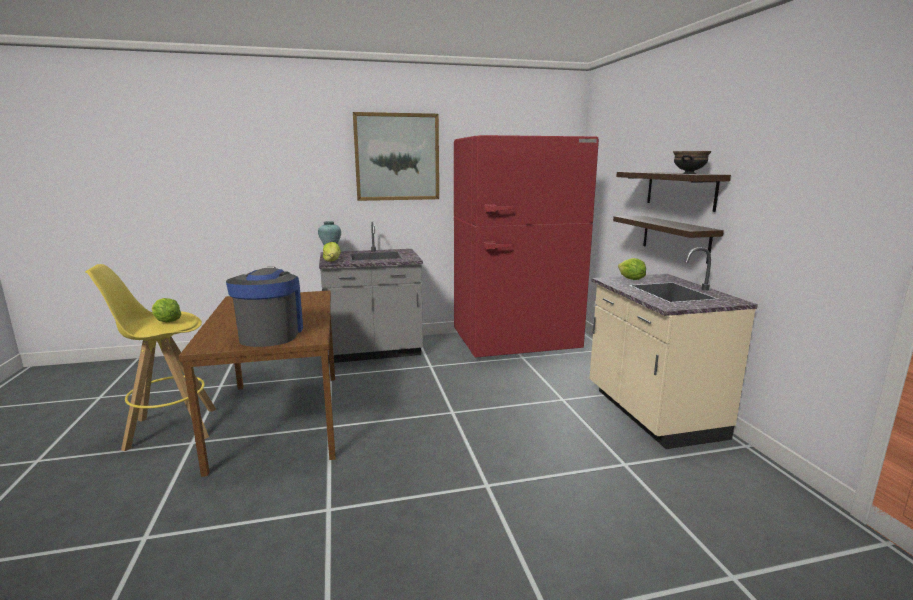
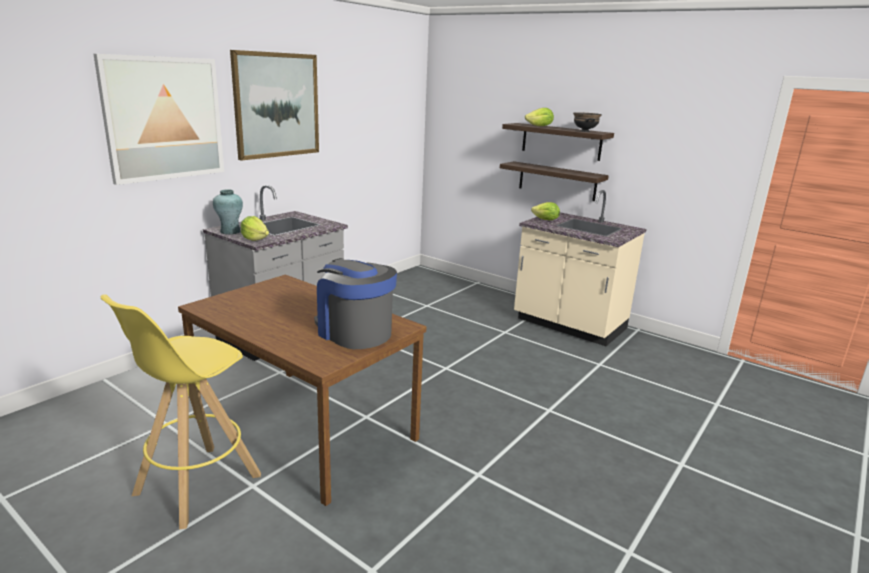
camera: 40 degrees left, 5 degrees up
lettuce [152,298,181,323] -> lettuce moved to [525,108,554,126]
red fridge [454,135,599,358] -> none
none -> picture [94,54,224,185]

